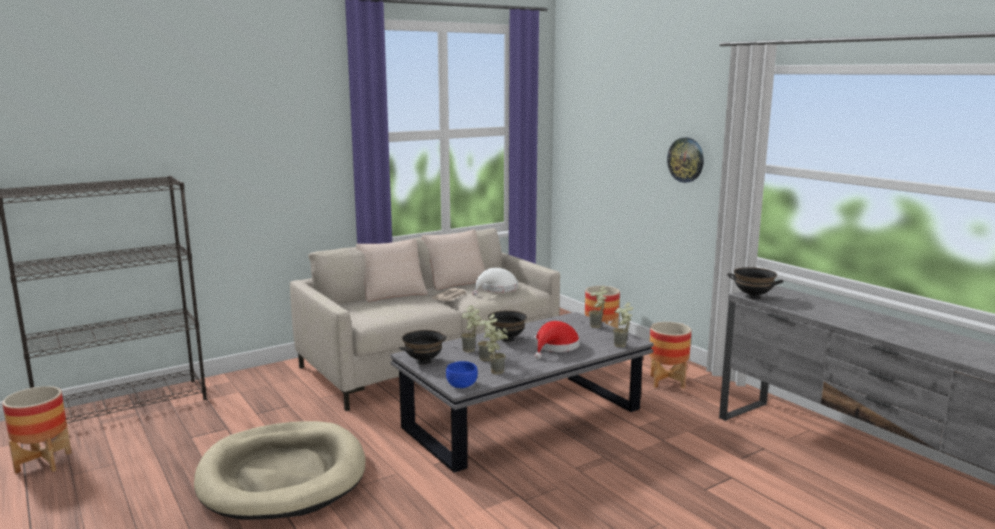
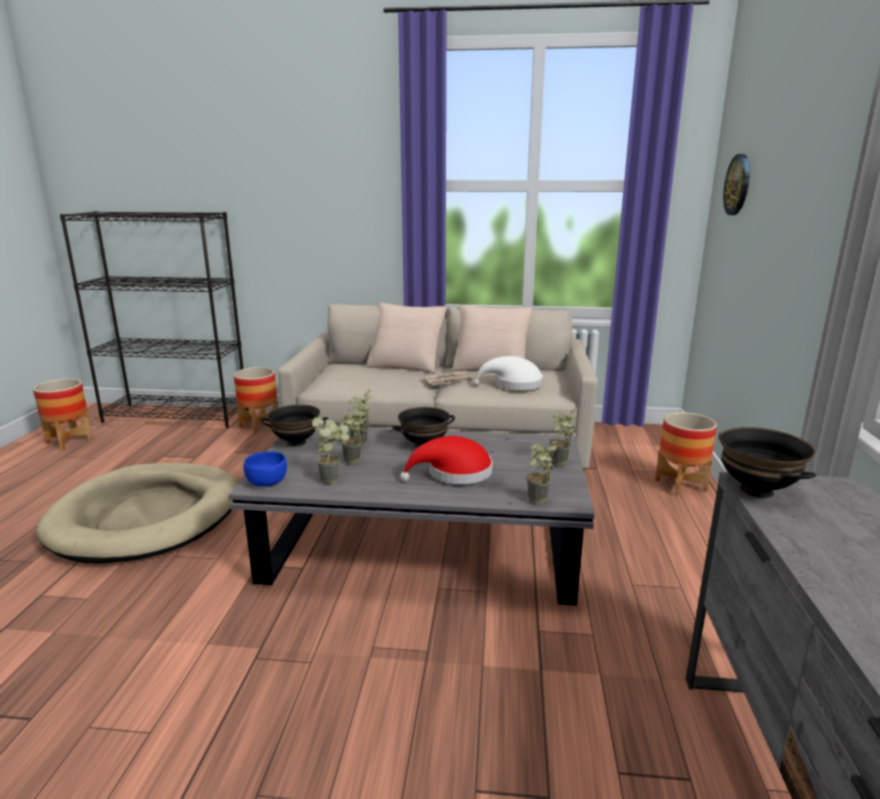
camera: 40 degrees right, 5 degrees up
planter [649,322,691,389] -> planter moved to [234,367,278,434]
wall clock [667,138,704,183] -> wall clock moved to [723,154,750,215]

